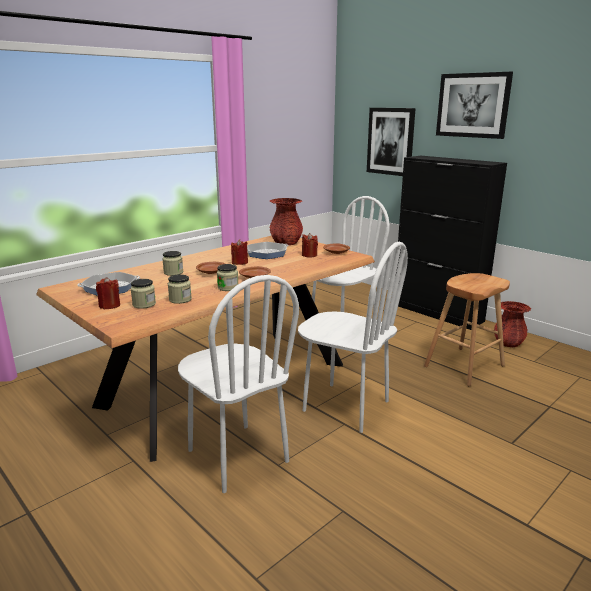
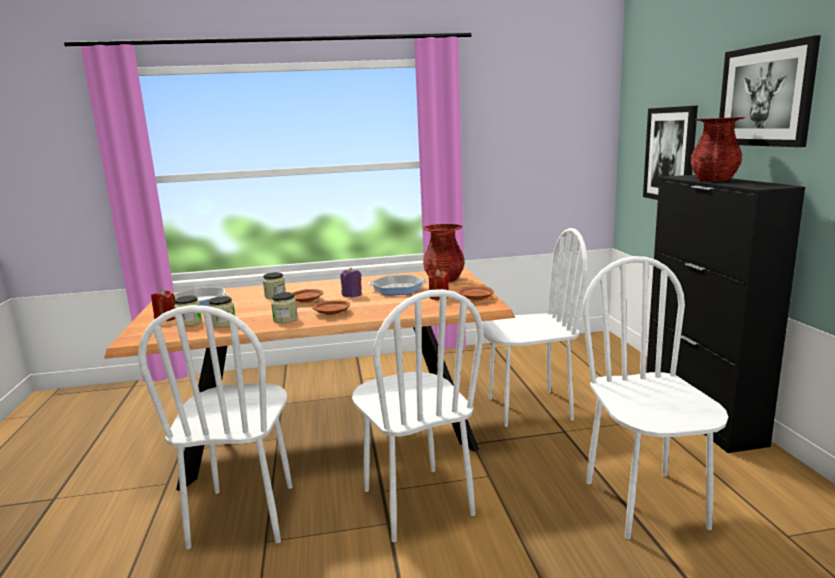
camera: 35 degrees right, 5 degrees down
red candle [231,239,248,265] -> purple candle [341,267,362,298]
brown stool [424,273,510,386] -> white chair [582,256,728,539]
red vase [494,301,531,347] -> red vase moved to [690,117,746,181]

